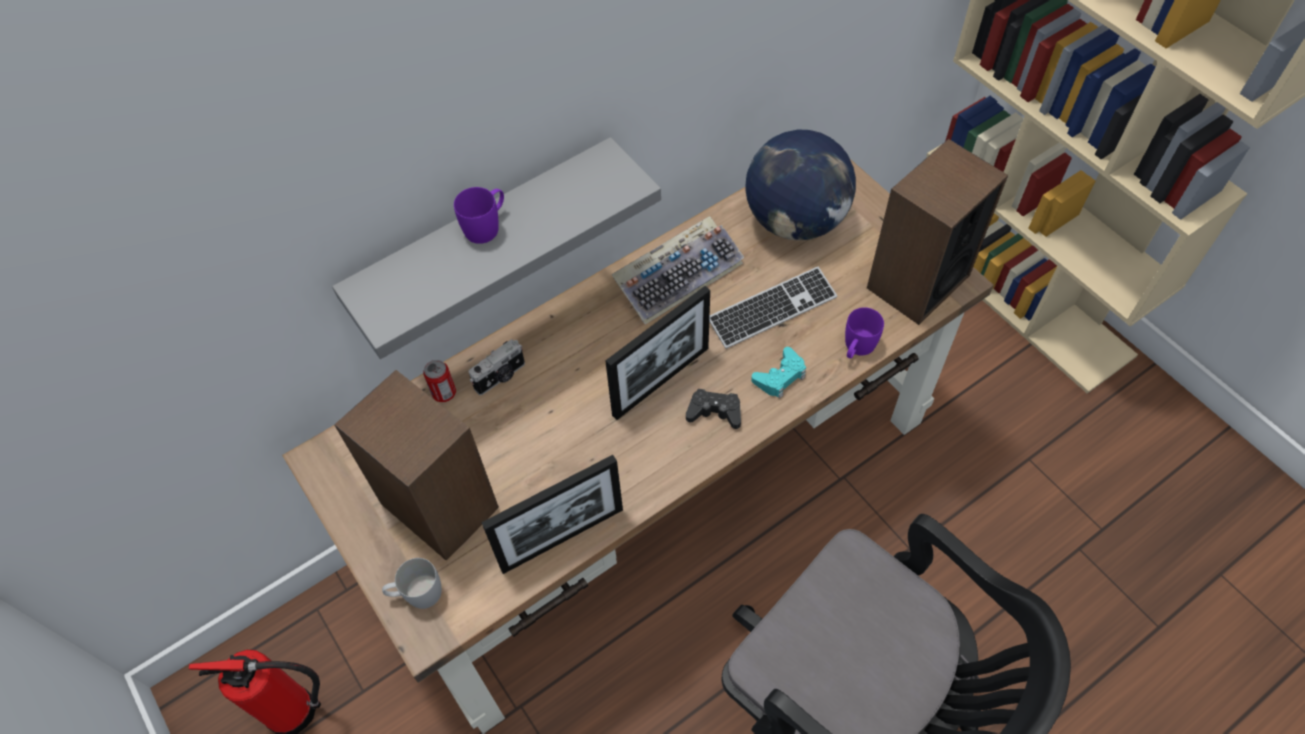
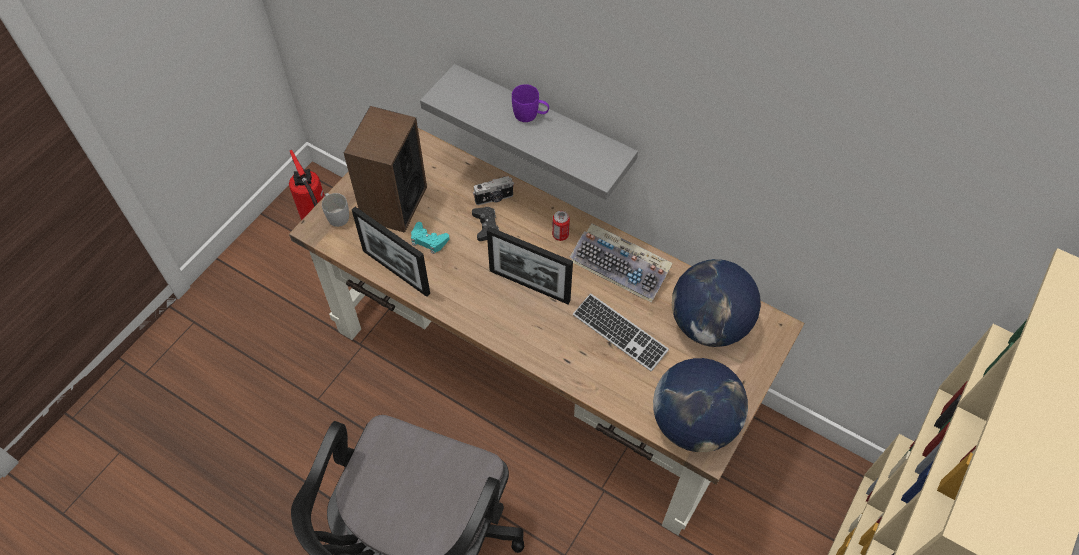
camera: 65 degrees right, 0 degrees up
can [423,360,456,402] -> can moved to [552,211,570,241]
camera [468,339,525,395] -> camera turned 45 degrees counterclockwise [473,176,514,205]
black game controller [686,389,741,429] -> black game controller moved to [472,207,499,241]
turquoise game controller [751,347,806,398] -> turquoise game controller moved to [411,222,450,254]
purple mug [845,307,884,358] -> none
speaker [867,139,1008,325] -> globe [653,358,748,452]

